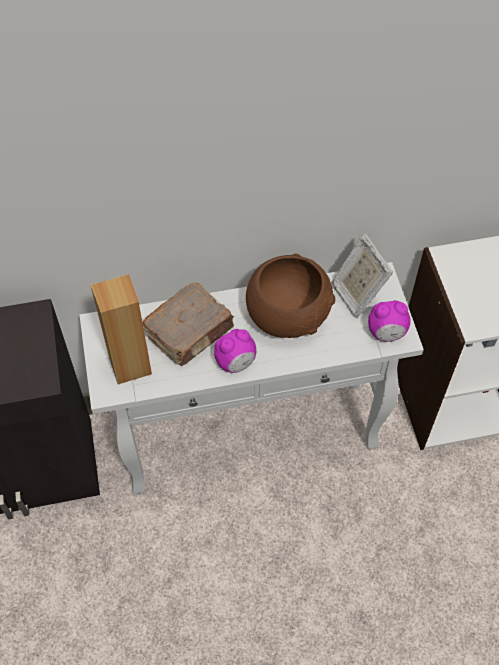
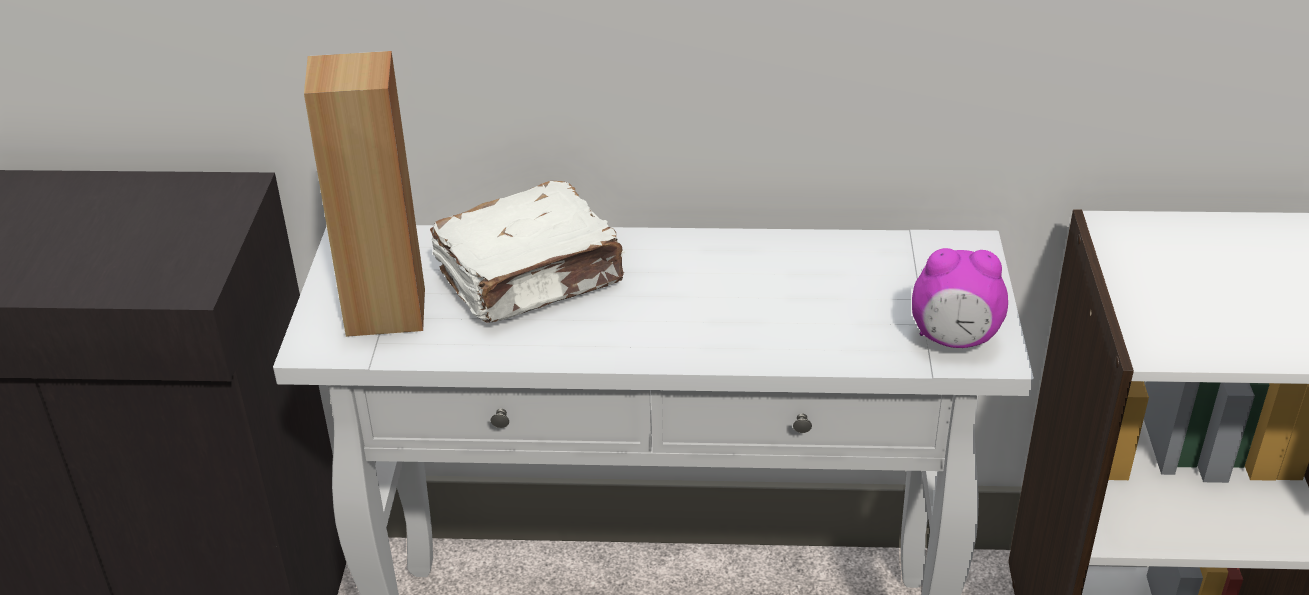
camera: 15 degrees right, 20 degrees down
brown book [142,283,234,366] -> white book [430,181,626,323]
alarm clock [214,329,256,373] -> none
brown bowl [246,254,335,338] -> none
picture frame [332,233,393,318] -> none

